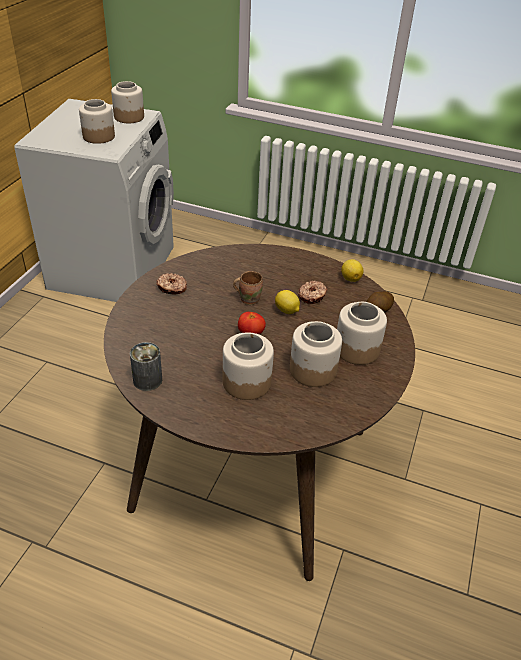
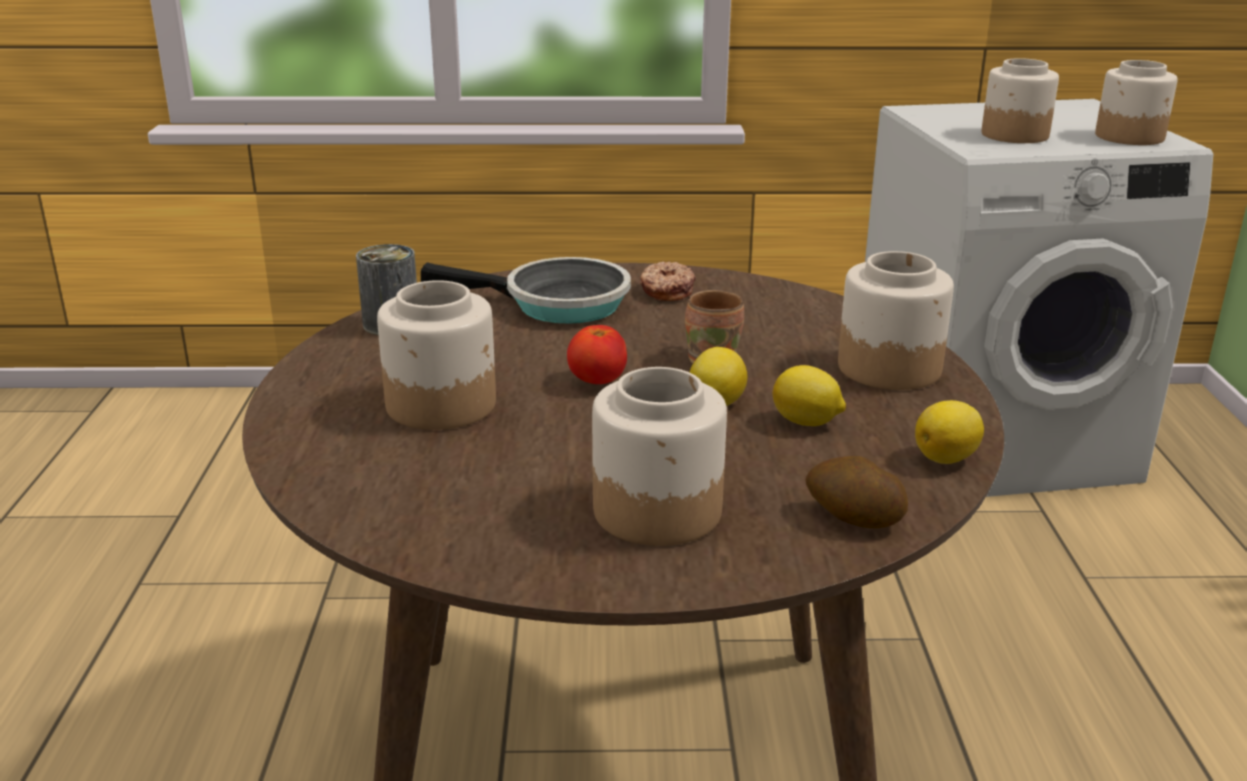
camera: 70 degrees right, 15 degrees down
jar [290,321,342,387] -> jar moved to [838,251,954,390]
donut [298,281,327,304] -> lemon [772,365,846,426]
none -> frying pan [421,257,631,324]

